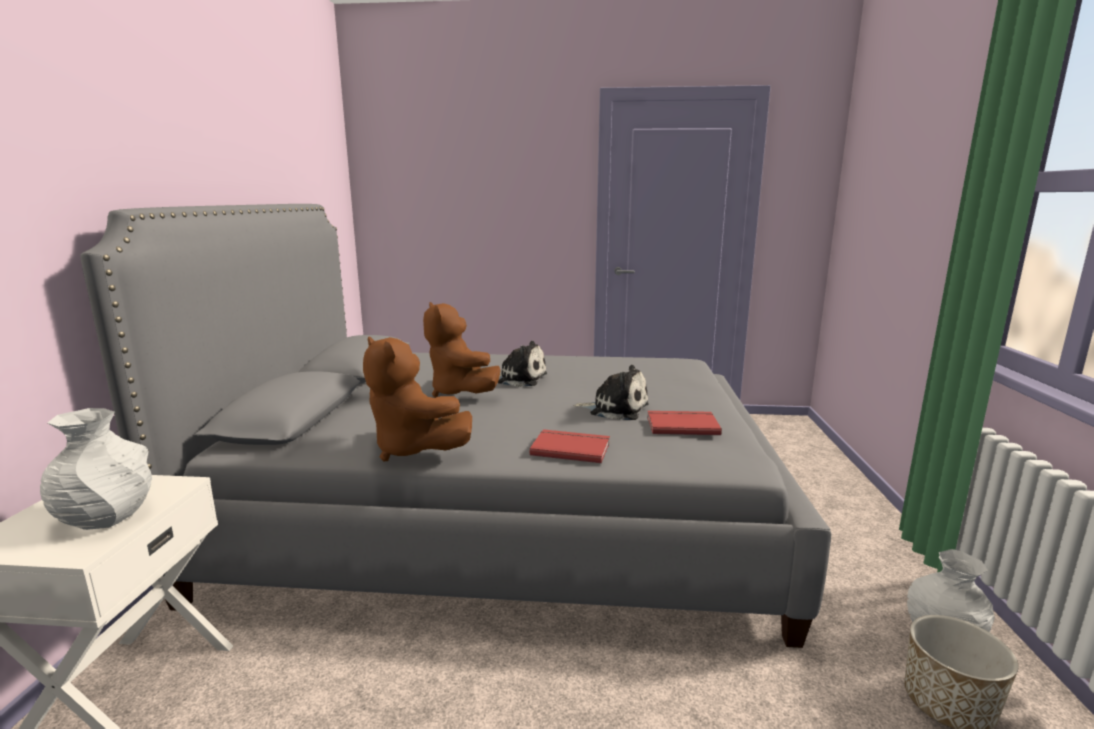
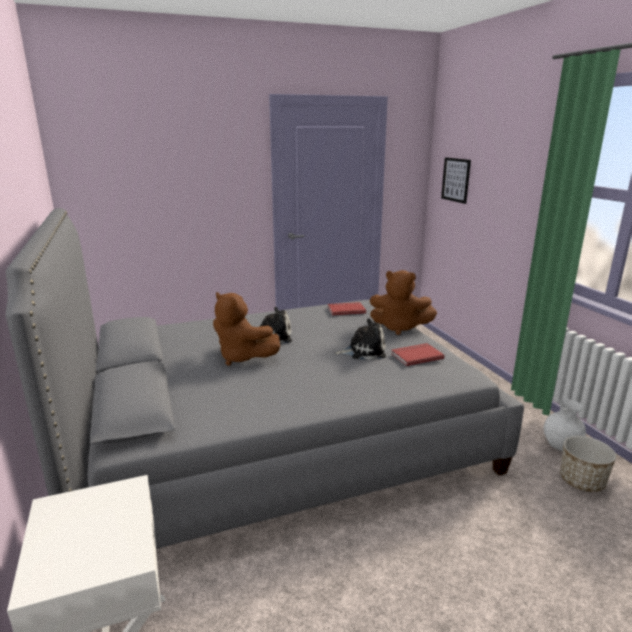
camera: 25 degrees left, 5 degrees up
white vase [40,408,152,530] -> none
brown plush toy [363,336,472,462] -> brown plush toy moved to [370,270,437,335]
red book [530,429,610,463] -> red book moved to [328,302,366,316]
none -> picture [441,157,471,204]

